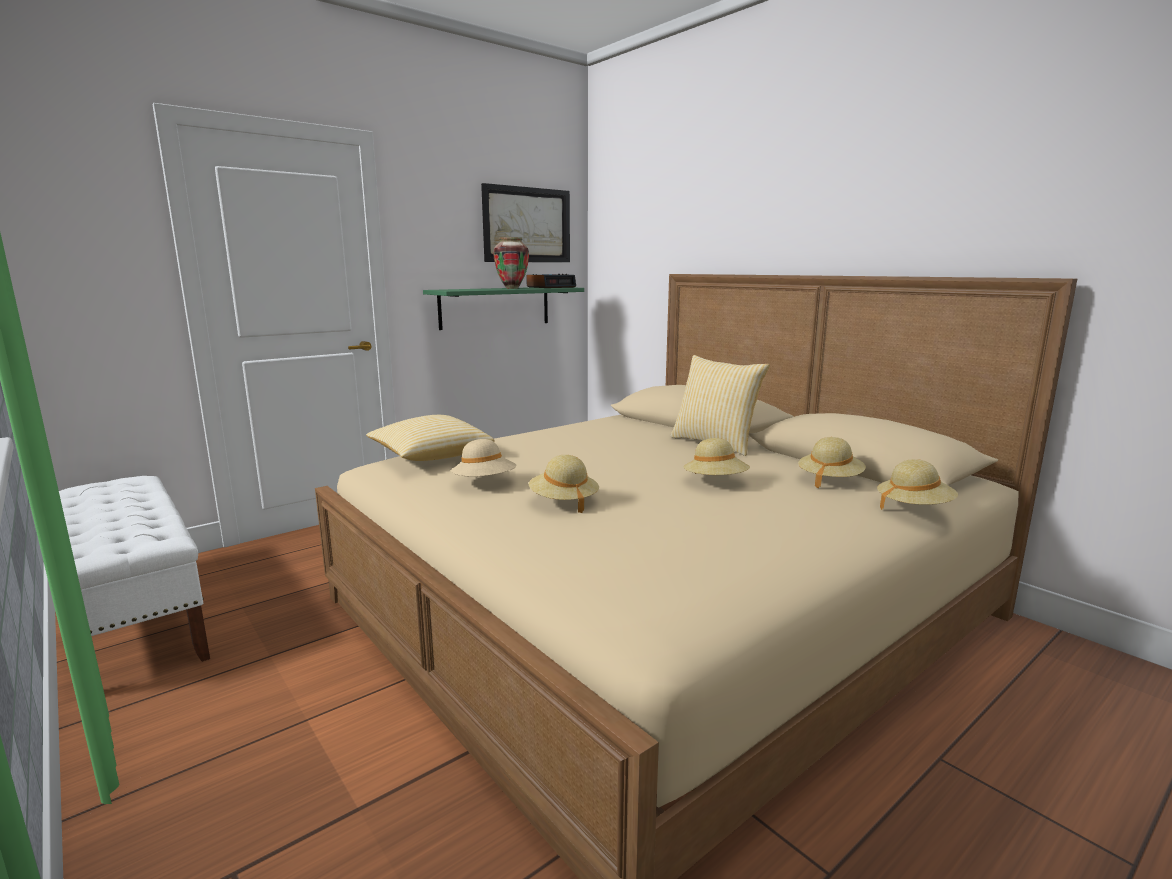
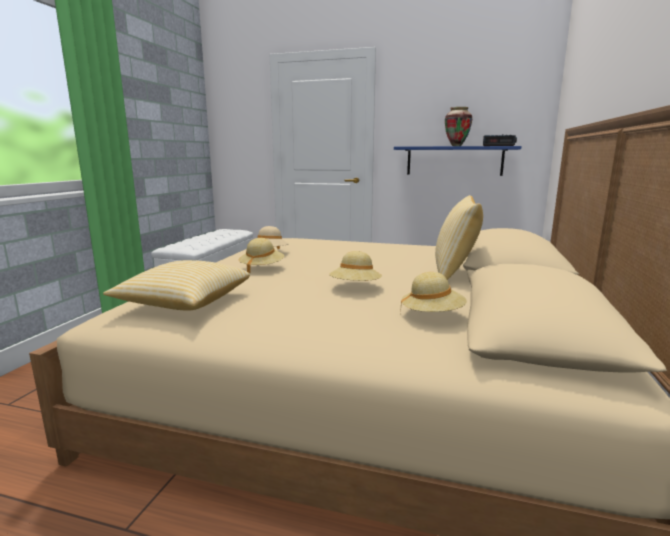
camera: 55 degrees right, 0 degrees up
pillow [366,415,495,461] -> pillow moved to [103,260,250,310]
green shelf [423,287,584,330] -> blue shelf [394,146,521,176]
picture [481,183,570,262] -> none
beige hat [877,459,958,510] -> none

